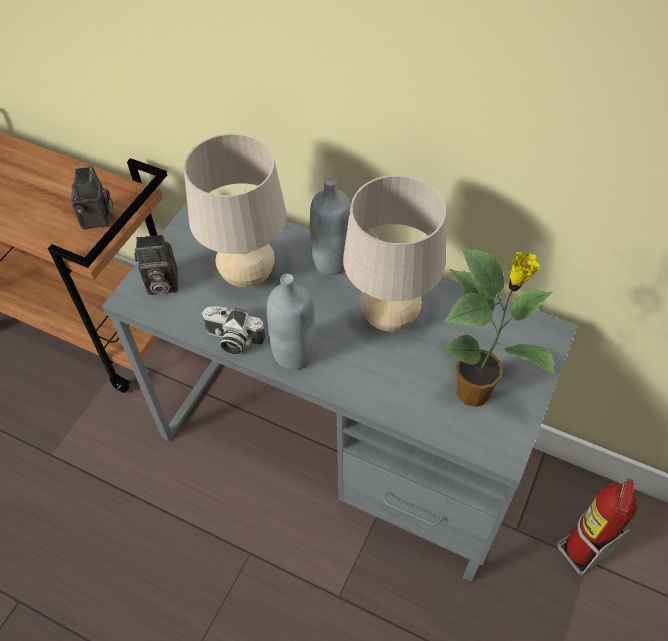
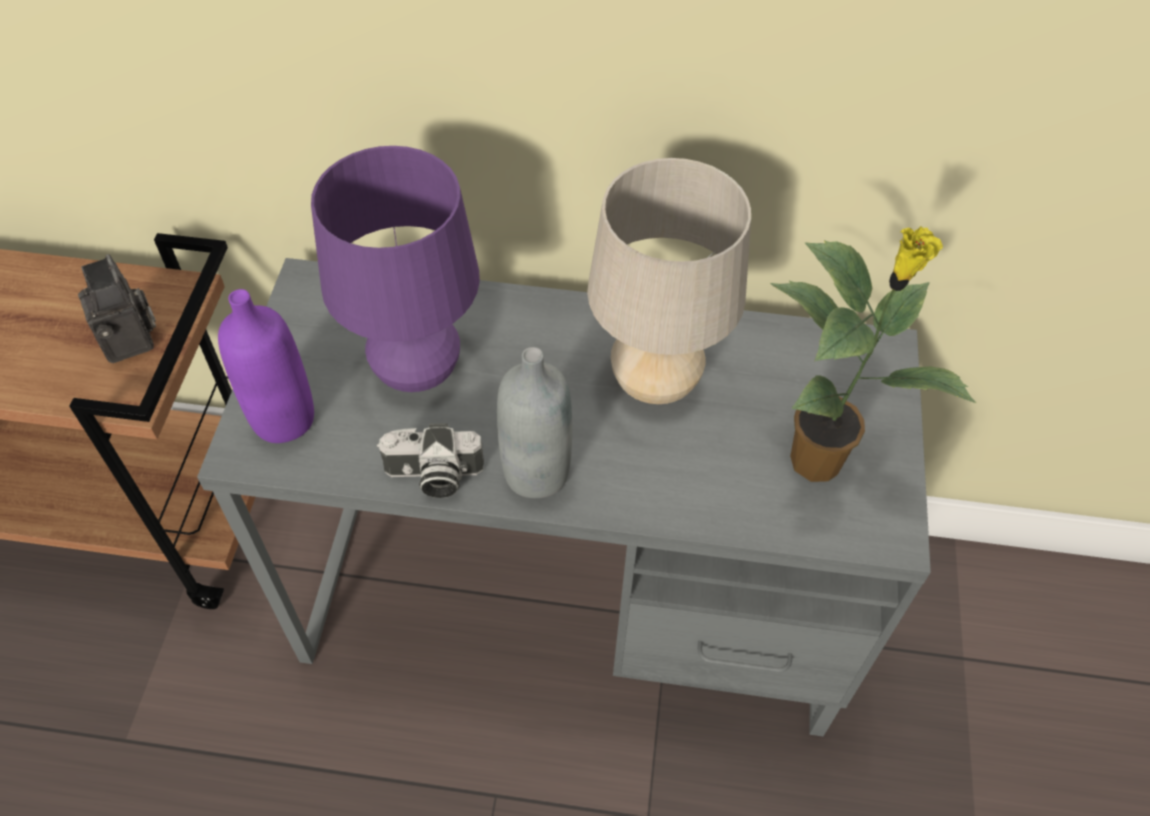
camera: 20 degrees left, 0 degrees up
camera [134,234,178,295] -> purple bottle [218,289,314,443]
beige table lamp [184,133,287,287] -> purple table lamp [311,146,480,392]
grey bottle [310,177,351,275] -> none
fire extinguisher [557,478,637,576] -> none

